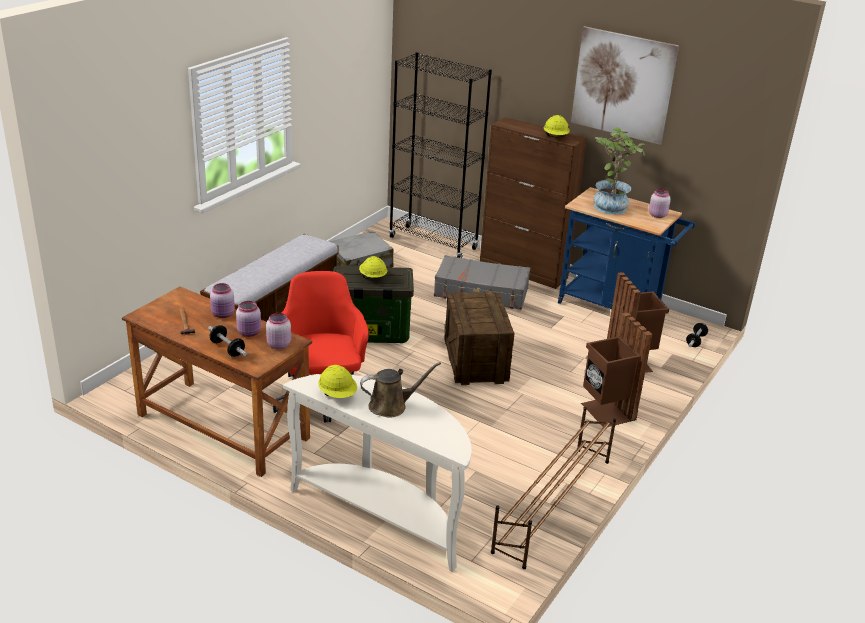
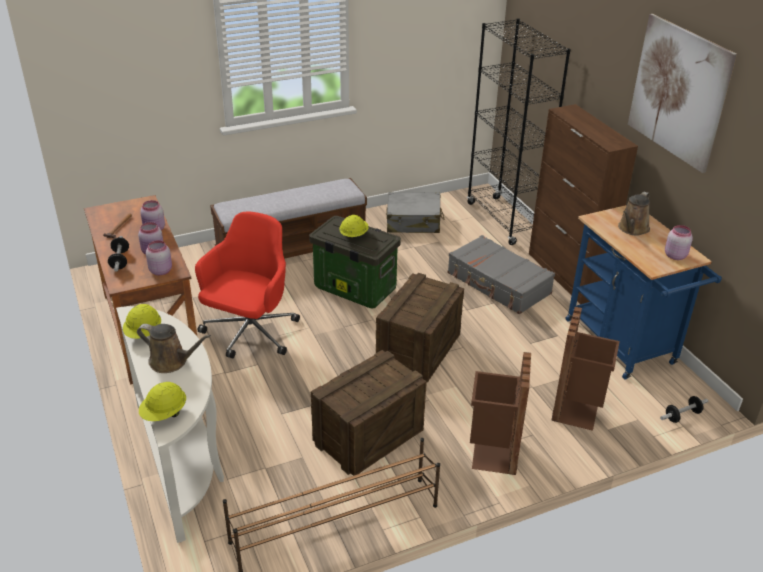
camera: 35 degrees right, 5 degrees up
yellow hard hat [544,115,570,137] -> yellow hard hat moved to [139,382,186,421]
potted plant [594,127,646,214] -> brown watering can [618,192,650,236]
none -> crate [311,350,427,476]

